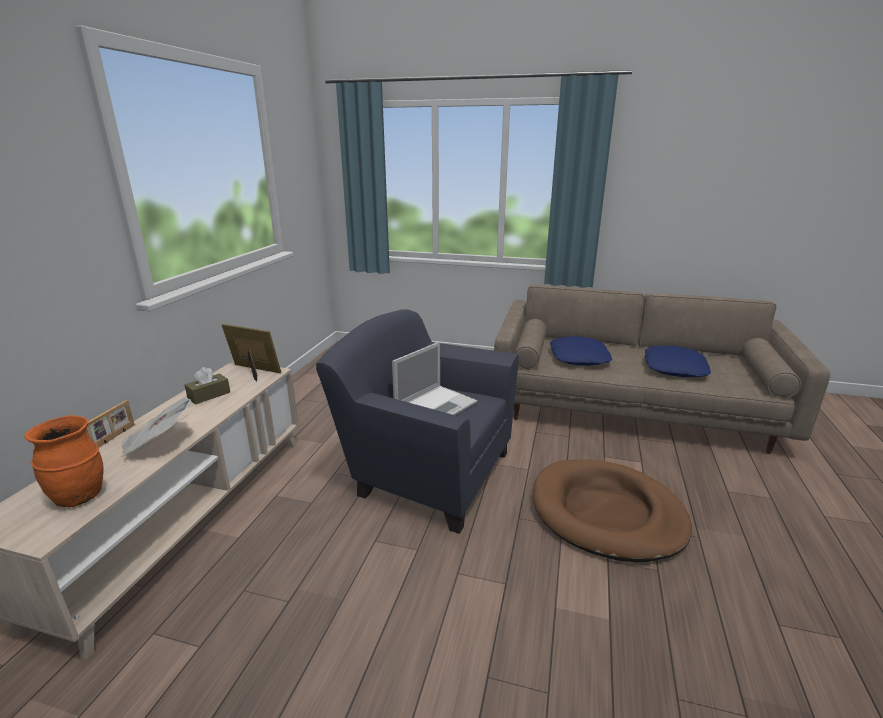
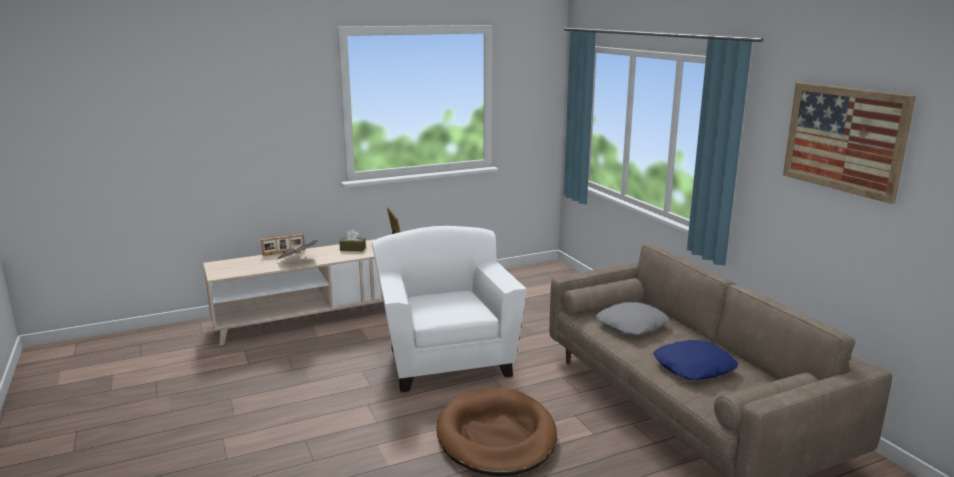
camera: 50 degrees right, 5 degrees down
orange vase [24,415,104,507] -> none
blue armchair [316,309,519,534] -> white armchair [372,226,527,392]
laptop [392,342,477,415] -> none
blue pillow [550,336,612,366] -> grey pillow [596,302,669,335]
none -> picture [783,82,916,204]

